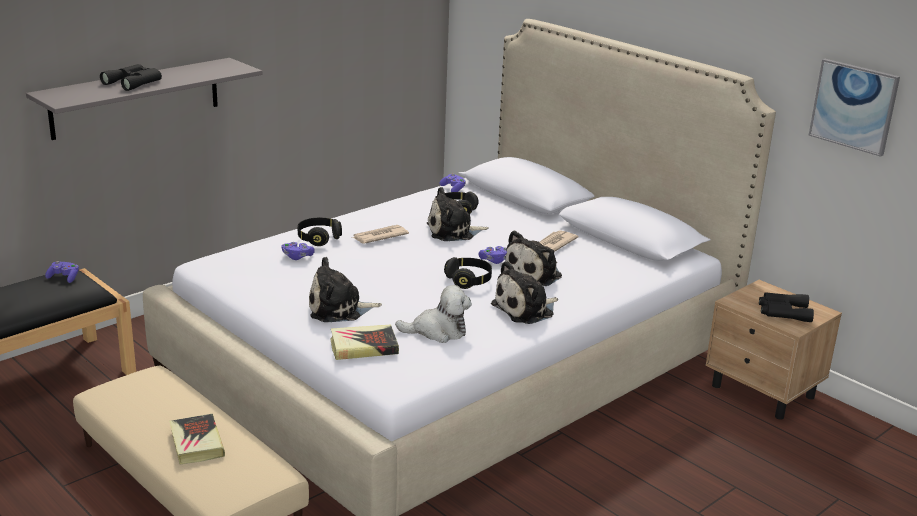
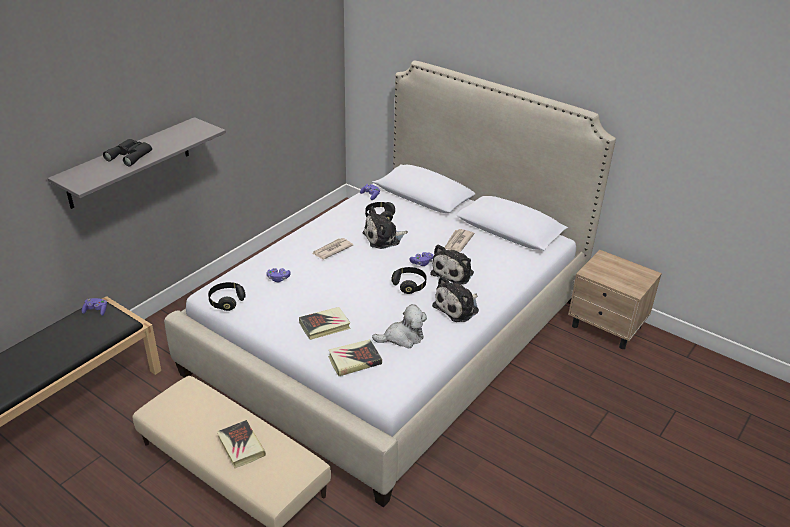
camera: 10 degrees left, 10 degrees up
black headphones [298,218,342,246] -> black headphones moved to [208,282,246,311]
plush toy [309,257,382,322] -> book [299,307,351,340]
black binoculars [759,292,814,322] -> none
picture [809,59,900,157] -> none

